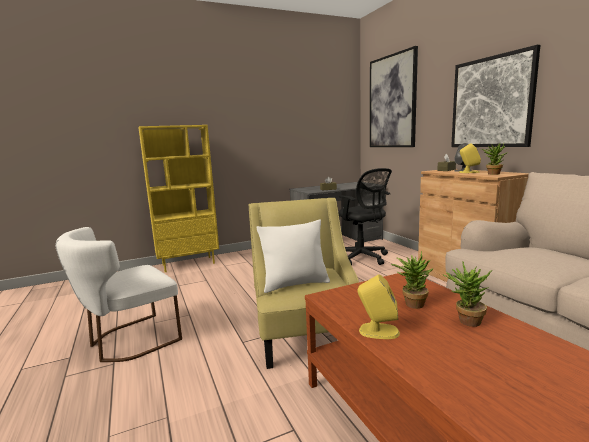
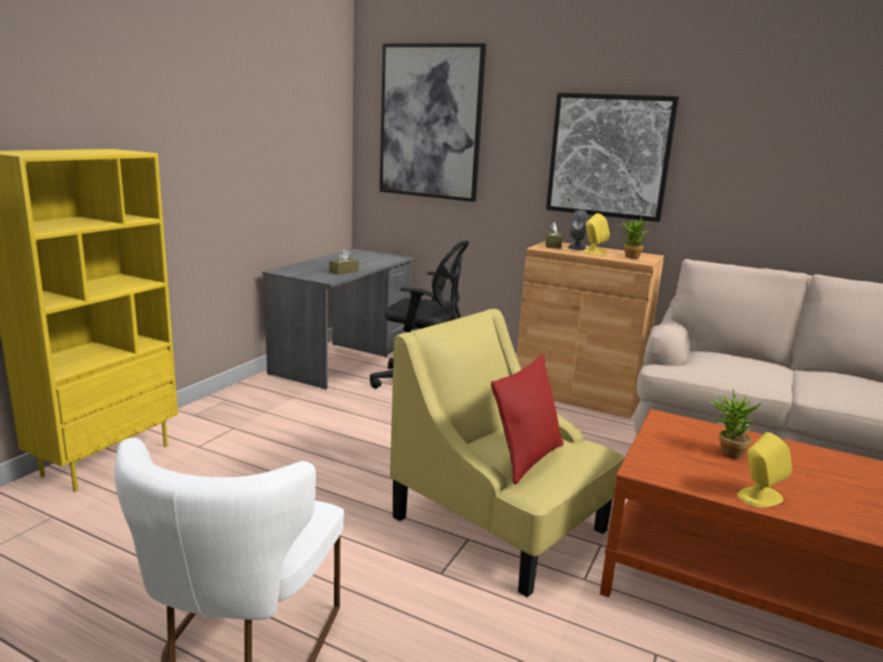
camera: 40 degrees left, 5 degrees up
white pillow [257,219,330,293] -> red pillow [491,354,564,485]
potted plant [442,261,492,327] -> none

